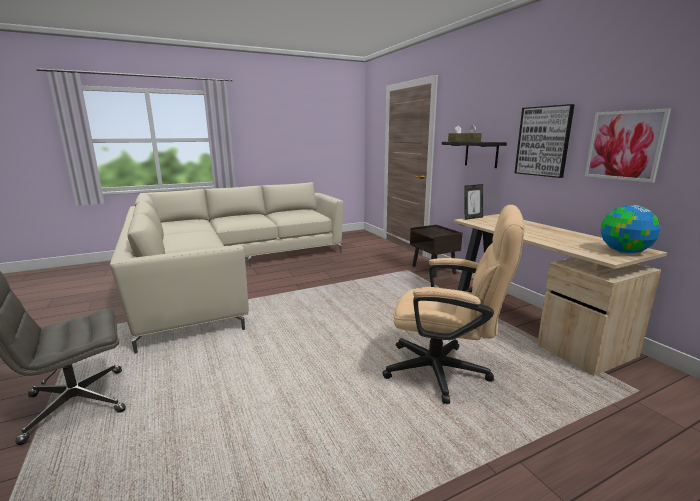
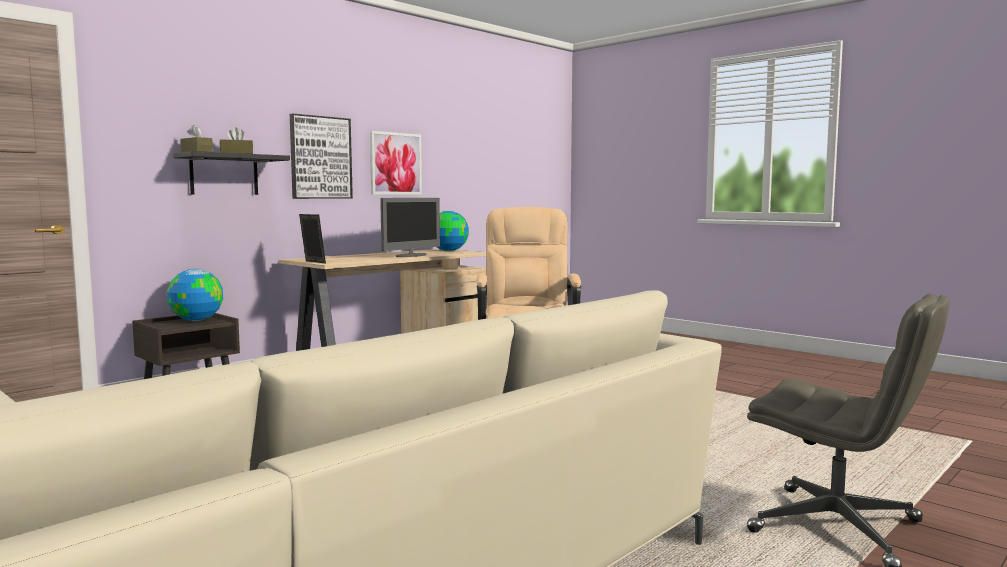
camera: 110 degrees left, 10 degrees down
none -> globe [167,269,223,321]
none -> monitor [380,198,440,257]

